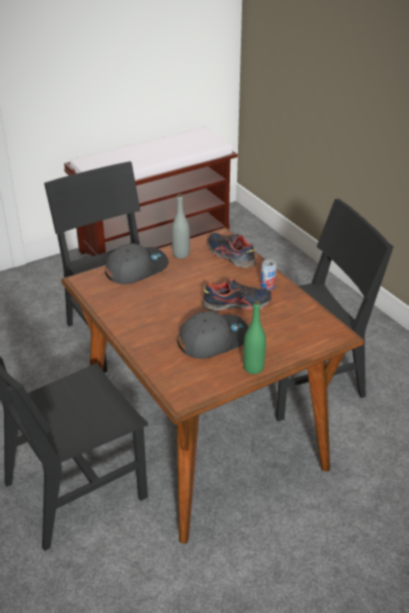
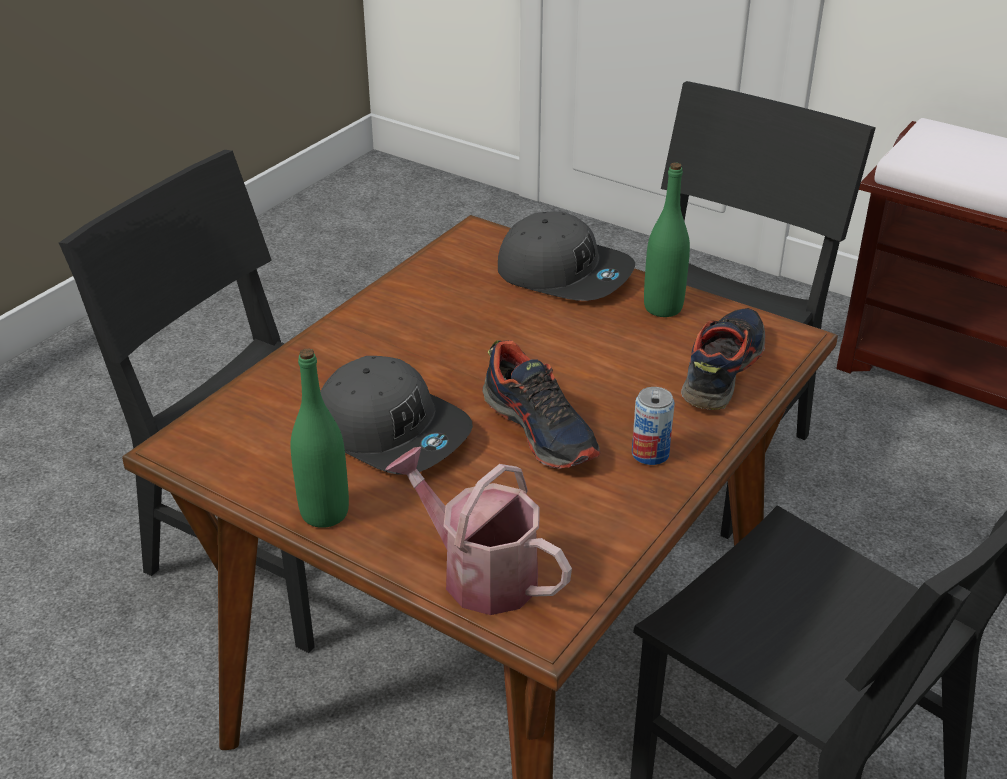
camera: 65 degrees right, 0 degrees up
grey bottle [172,194,190,259] -> green bottle [644,162,690,317]
none -> watering can [385,447,572,615]

